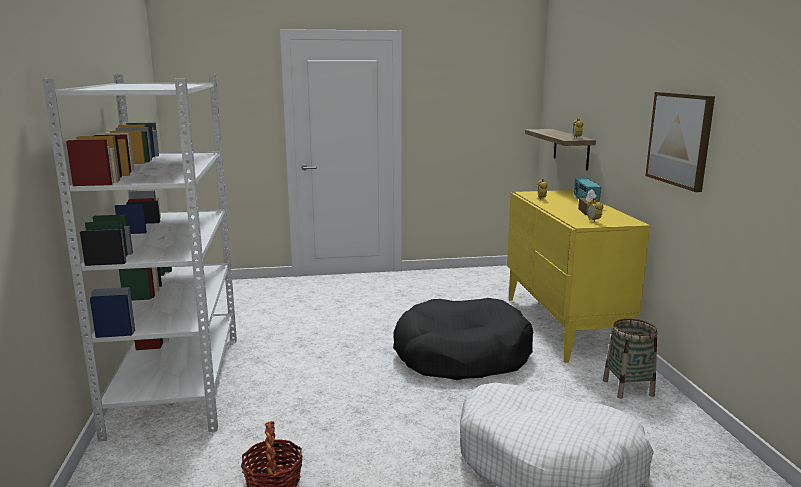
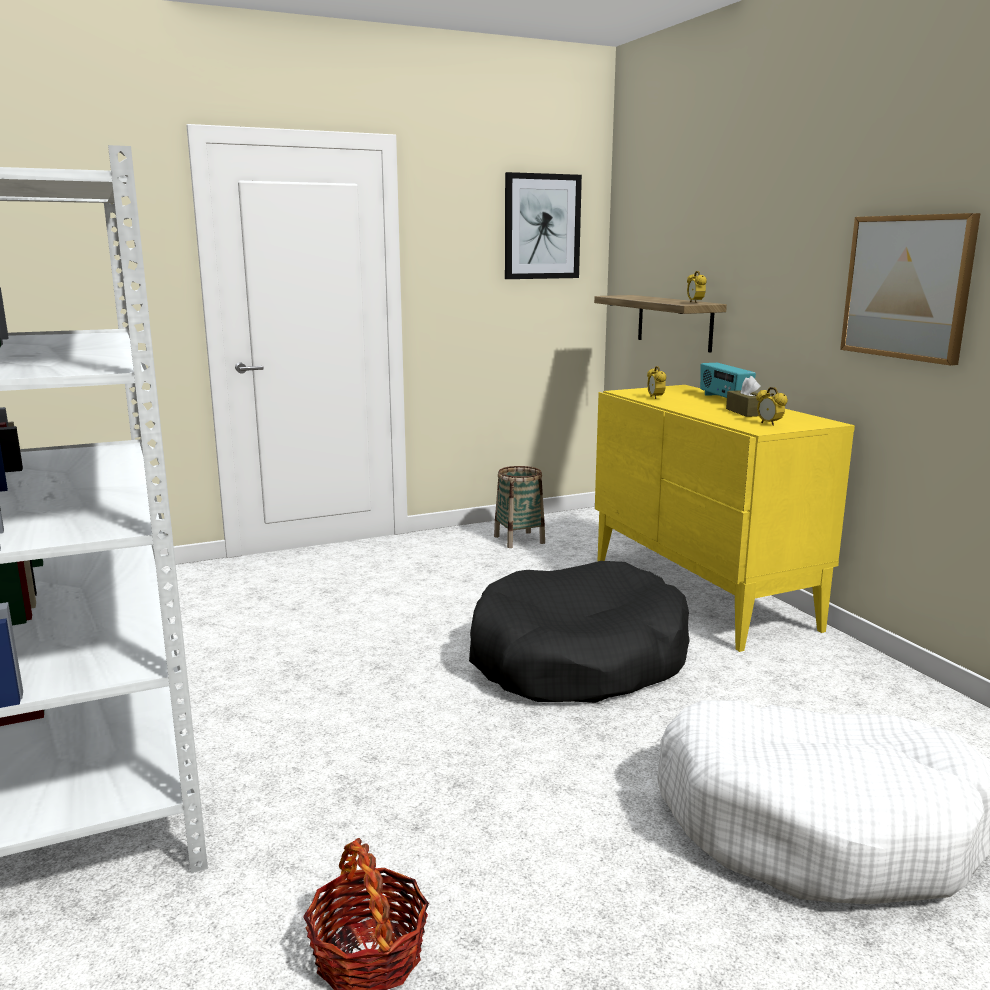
camera: 15 degrees left, 0 degrees up
basket [603,319,658,399] -> basket moved to [494,466,545,548]
none -> picture [505,172,582,279]

